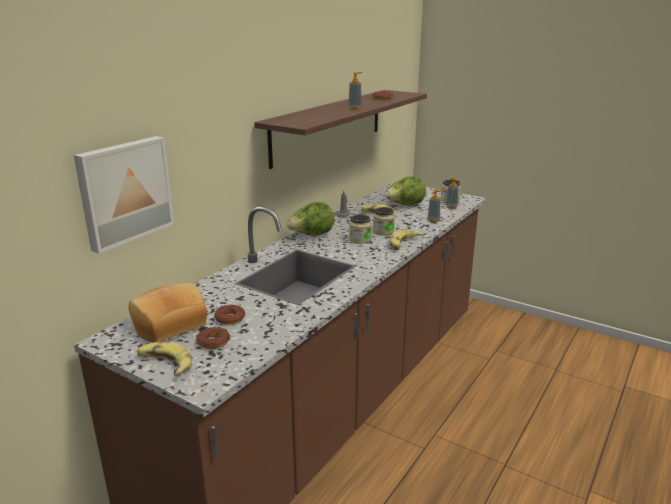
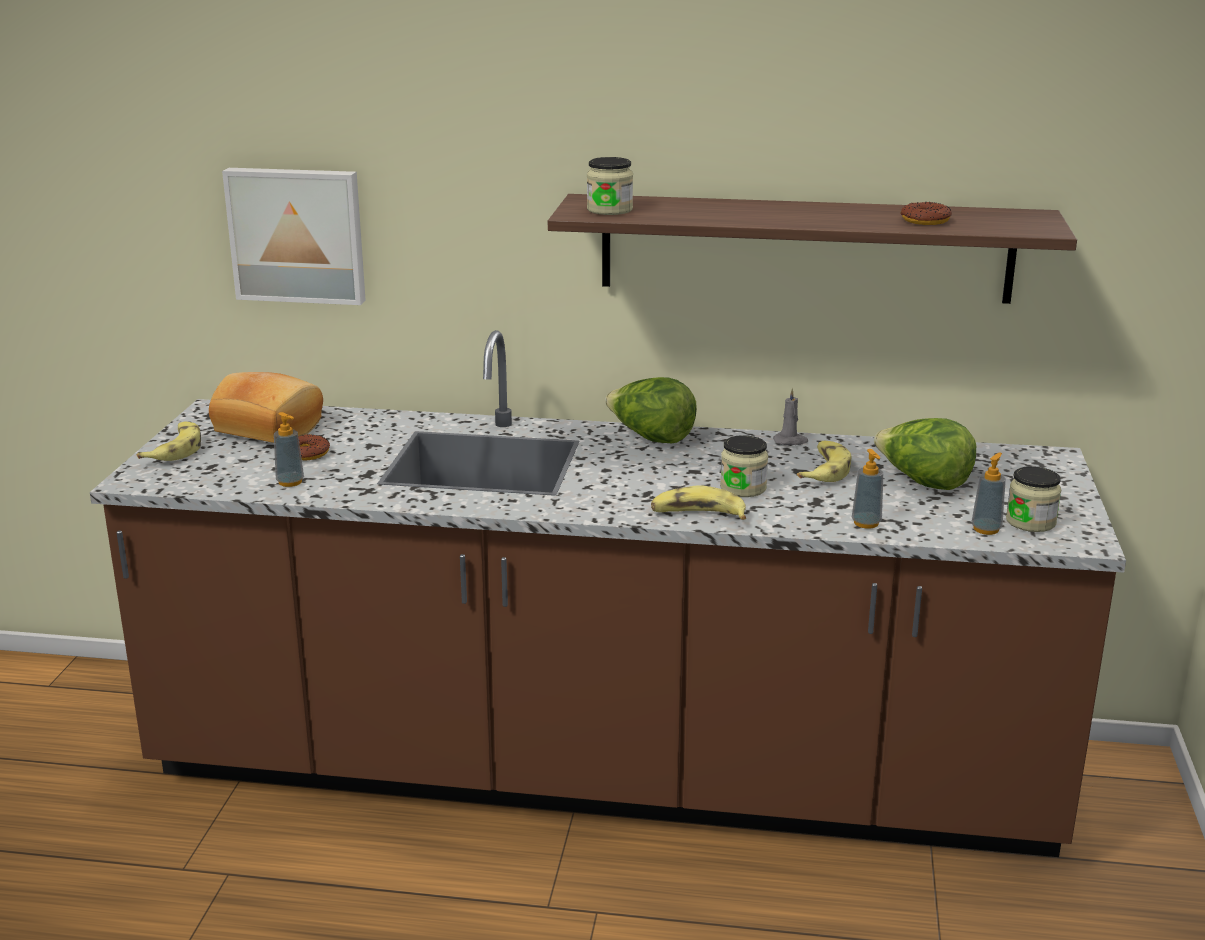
camera: 65 degrees right, 0 degrees up
donut [196,327,230,349] -> none
soap dispenser [348,72,362,110] -> soap dispenser moved to [274,412,304,487]
jar [349,214,372,244] -> jar moved to [587,157,633,215]

